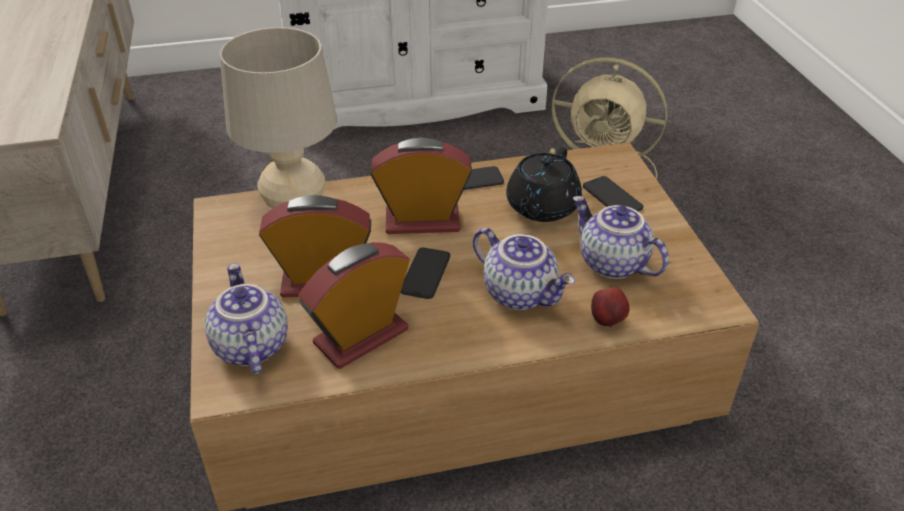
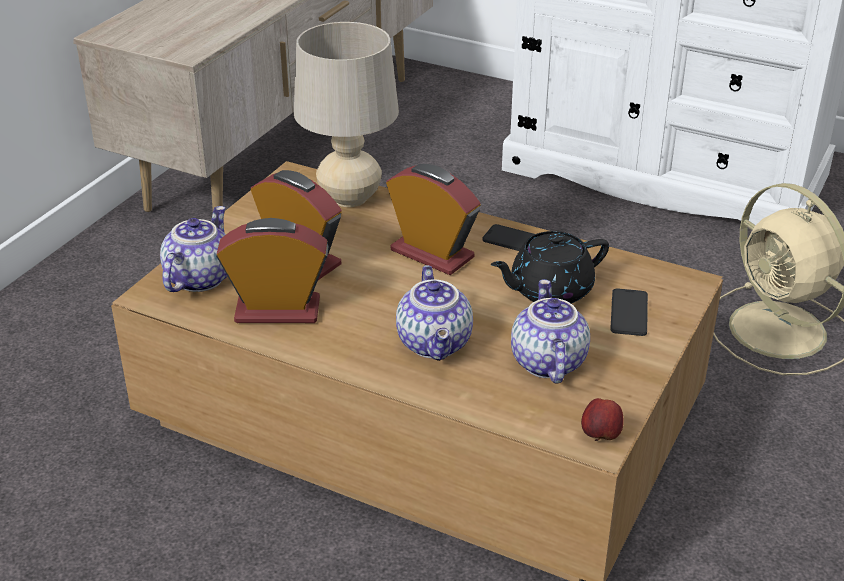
camera: 40 degrees right, 5 degrees down
phone [400,248,450,299] -> none
apple [591,287,629,327] -> apple moved to [581,398,624,441]

